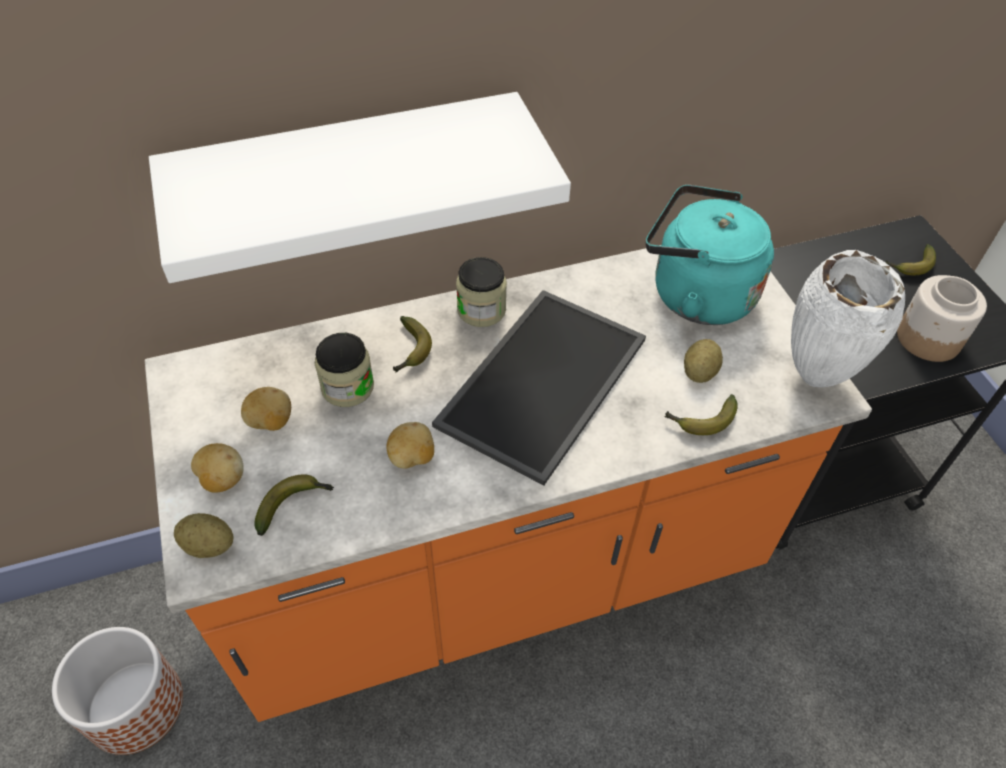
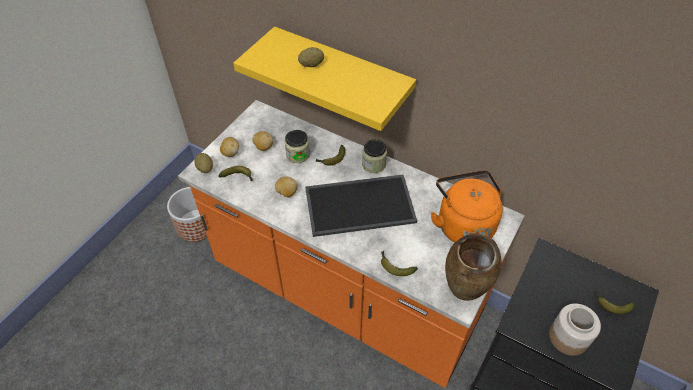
camera: 50 degrees right, 0 degrees up
white shelf [149,92,571,283] -> yellow shelf [233,27,416,131]
turquoise kettle [646,185,774,325] -> orange kettle [431,170,503,243]
potato [684,339,723,383] -> potato moved to [298,47,324,67]
white vase [791,250,905,387] -> brown vase [445,234,502,301]

